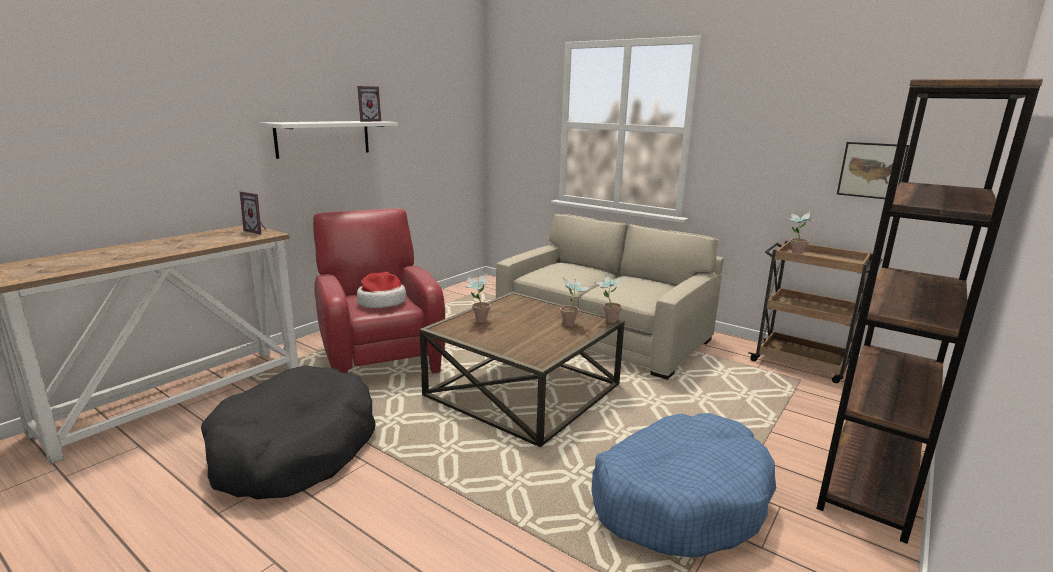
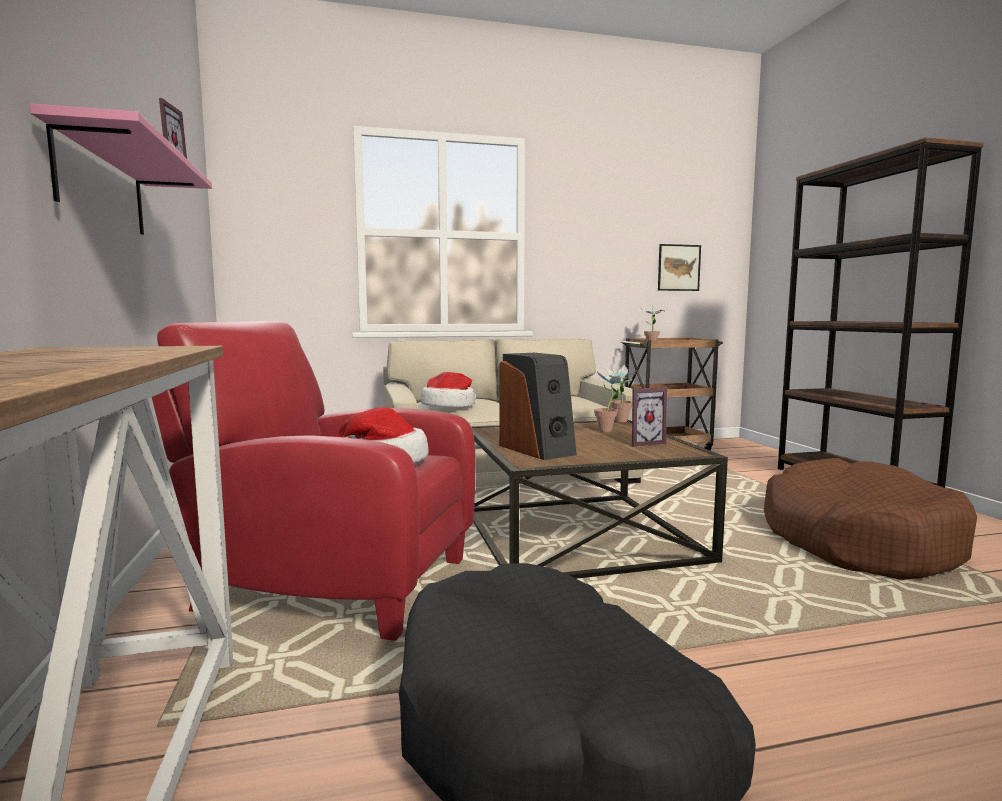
camera: 50 degrees left, 10 degrees down
picture frame [240,191,266,235] -> picture frame moved to [632,387,667,447]
white shelf [259,121,398,159] -> pink shelf [30,104,212,235]
potted plant [465,273,493,323] -> speaker [499,353,577,460]
blue dog bed [591,413,776,557] -> brown dog bed [764,458,977,580]
none -> hat [421,372,476,407]

